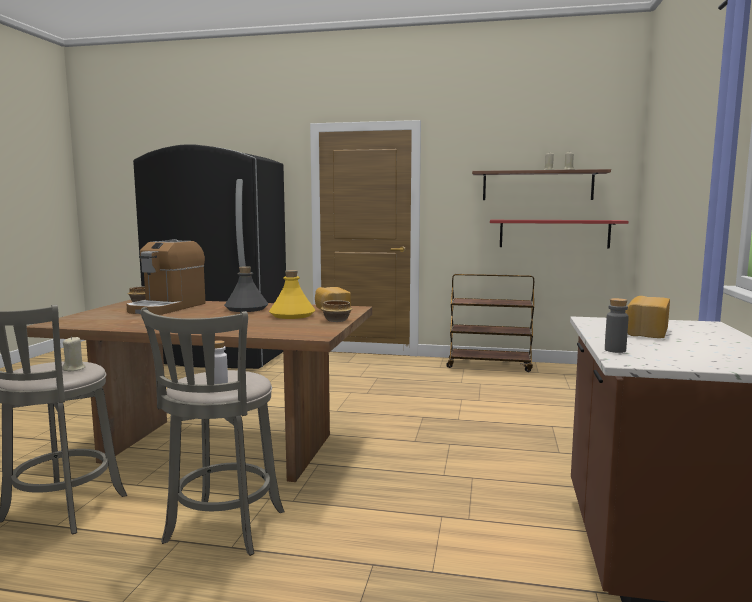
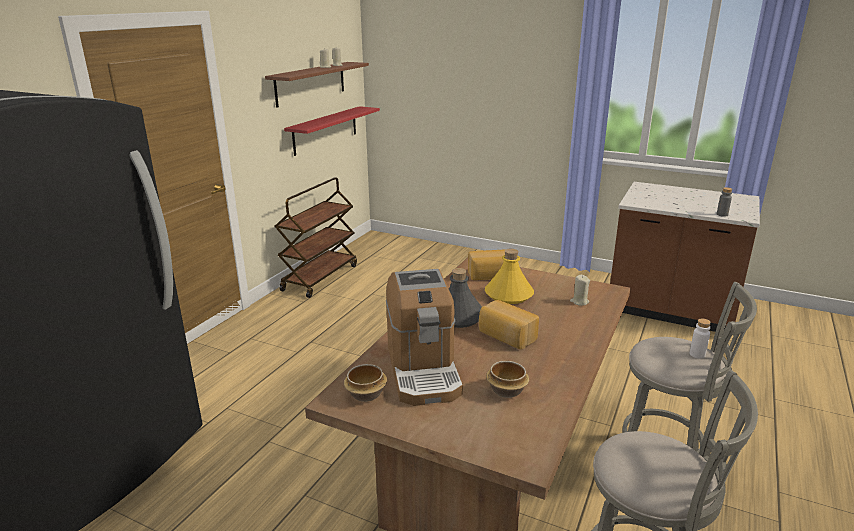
camera: 75 degrees left, 15 degrees up
beige candle [62,336,86,372] -> beige candle moved to [570,275,590,306]
coffee machine [127,239,206,315] -> coffee machine turned 45 degrees clockwise [386,269,463,406]
bowl [321,300,352,322] -> bowl moved to [486,361,529,398]
bread [625,296,670,338] -> bread moved to [479,300,539,349]

